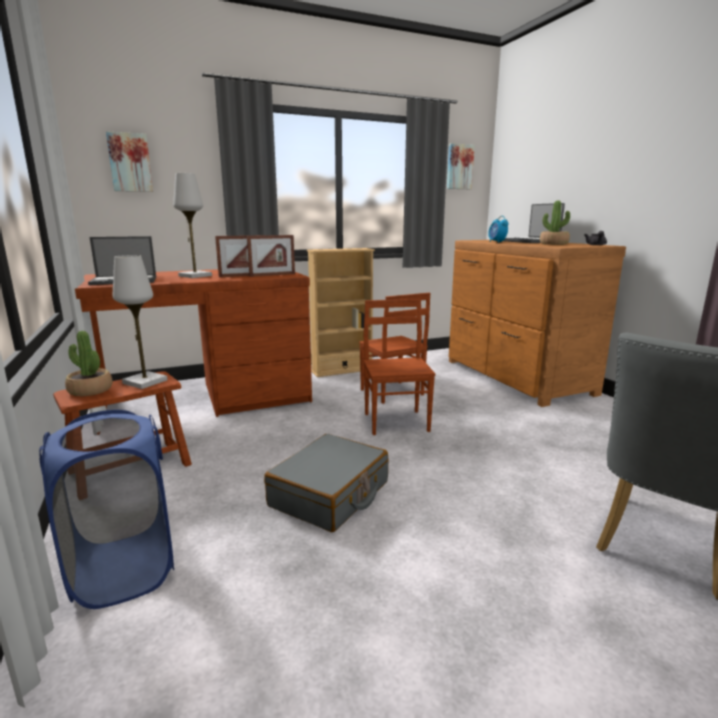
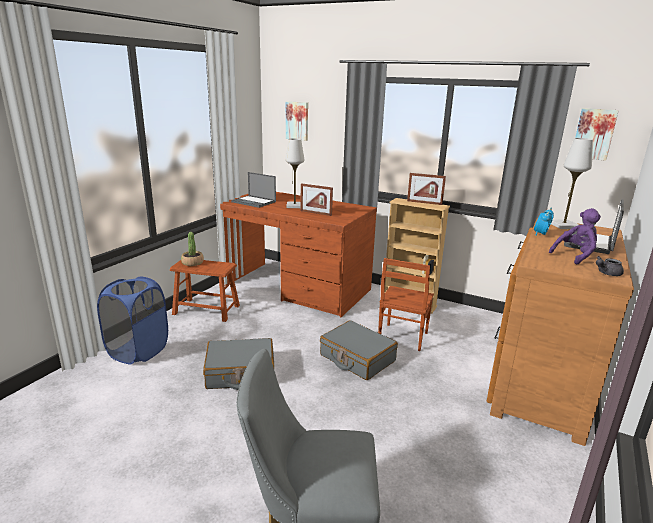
camera: 50 degrees right, 5 degrees up
white table lamp [113,255,168,389] -> white table lamp moved to [551,138,593,229]
picture frame [247,235,295,277] -> picture frame moved to [407,173,446,205]
brown chair [364,299,436,435] -> grey suitcase [320,320,398,380]
potted plant [540,200,570,245] -> purple plush toy [549,208,601,265]

